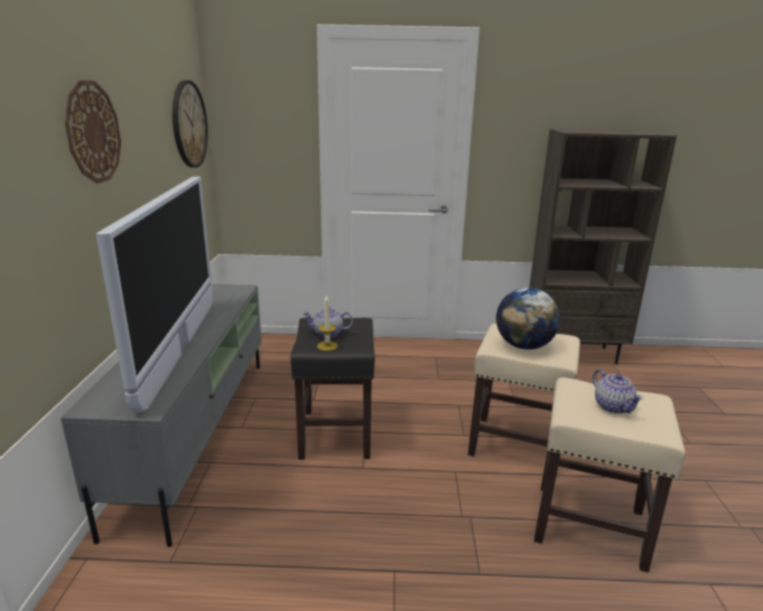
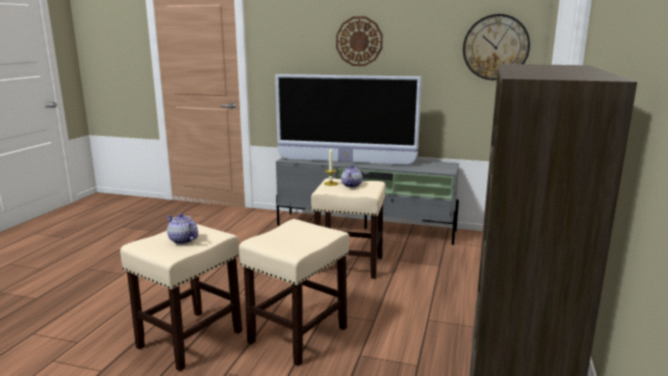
camera: 105 degrees right, 5 degrees down
black stool [290,318,375,460] -> beige stool [311,178,386,279]
globe [496,287,560,350] -> none
teapot [593,369,643,414] -> teapot turned 45 degrees clockwise [167,213,198,244]

